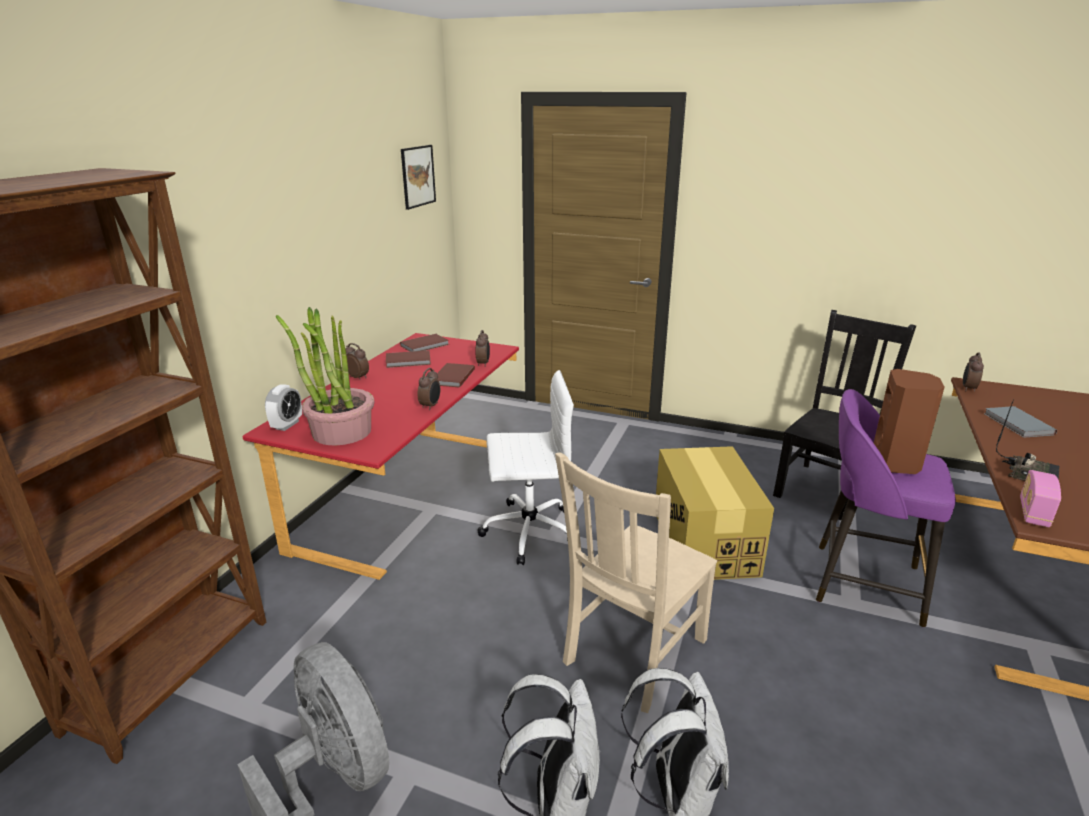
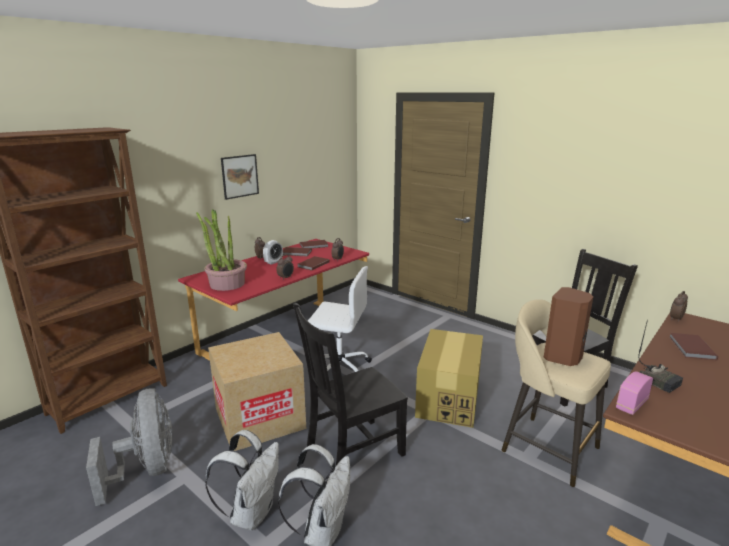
camera: 20 degrees right, 5 degrees down
alarm clock [265,384,302,431] -> alarm clock moved to [263,240,283,265]
picture [401,145,436,210] -> picture moved to [221,154,259,200]
beige chair [555,453,717,713] -> black chair [293,303,408,465]
purple stool [816,389,956,627] -> beige stool [502,299,611,487]
grey book [984,406,1057,438] -> brown book [669,333,718,360]
none -> cardboard box [208,332,306,451]

